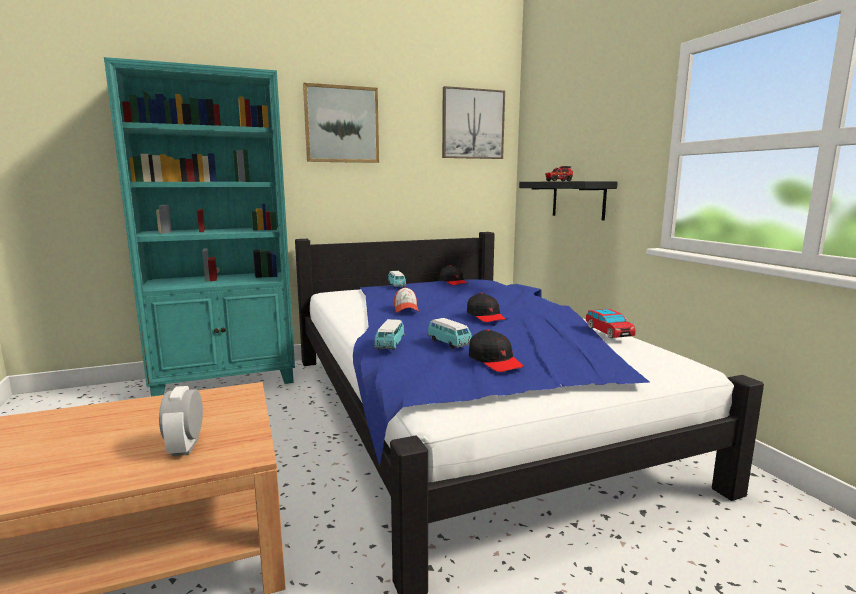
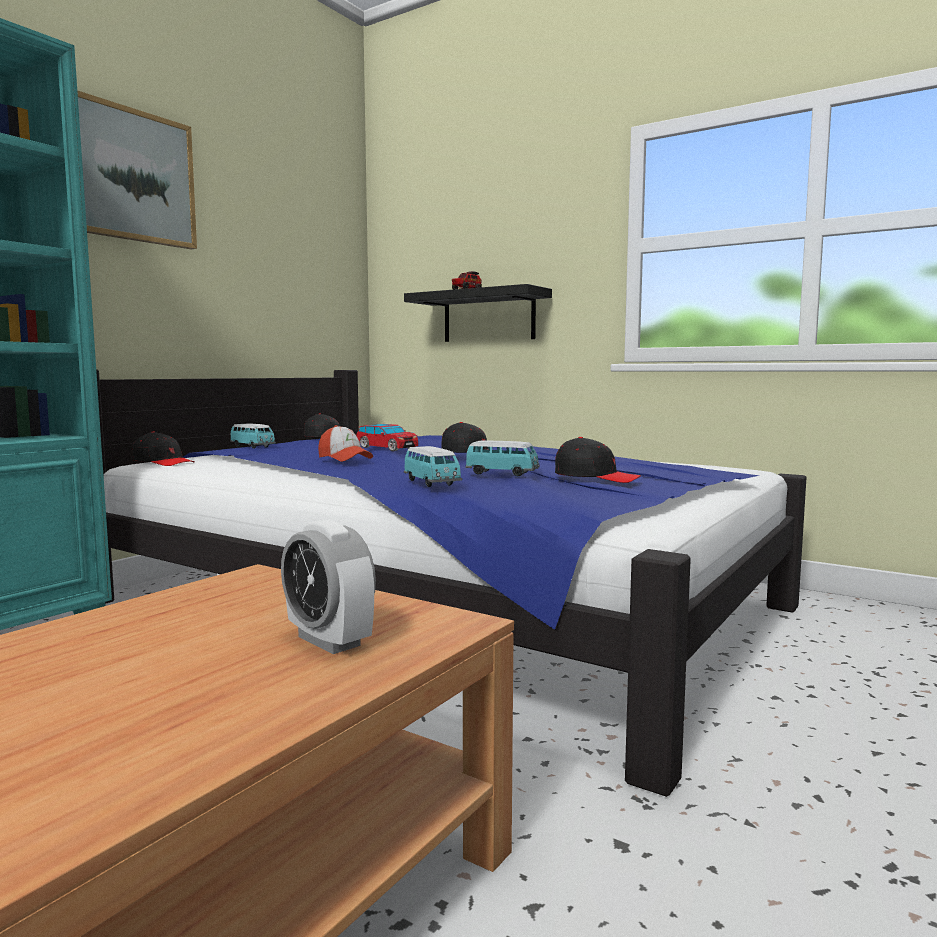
camera: 35 degrees left, 5 degrees down
picture [442,86,505,159] -> none
toy car [586,309,635,338] -> toy car moved to [356,424,419,451]
none -> black cap [133,431,195,466]

